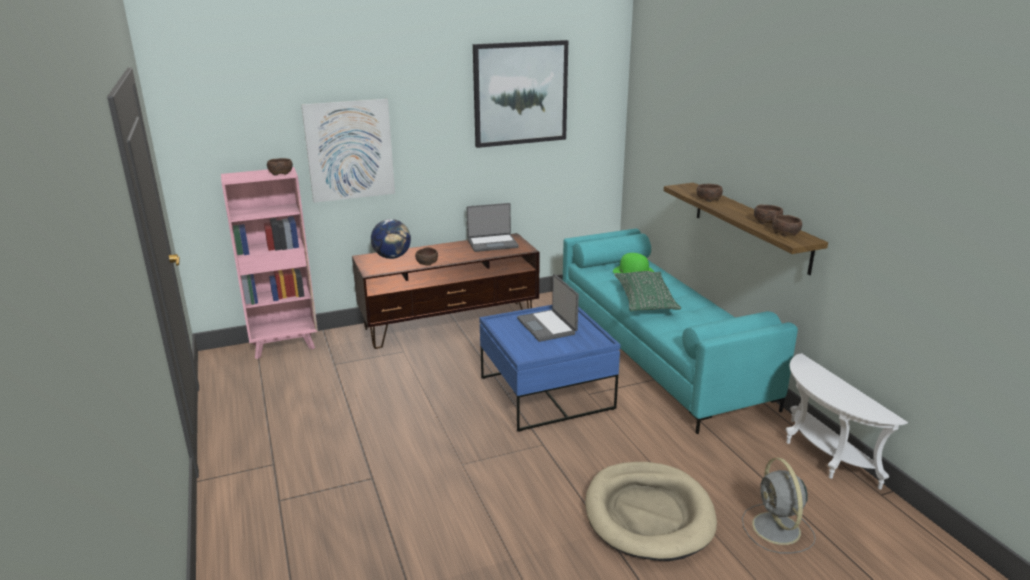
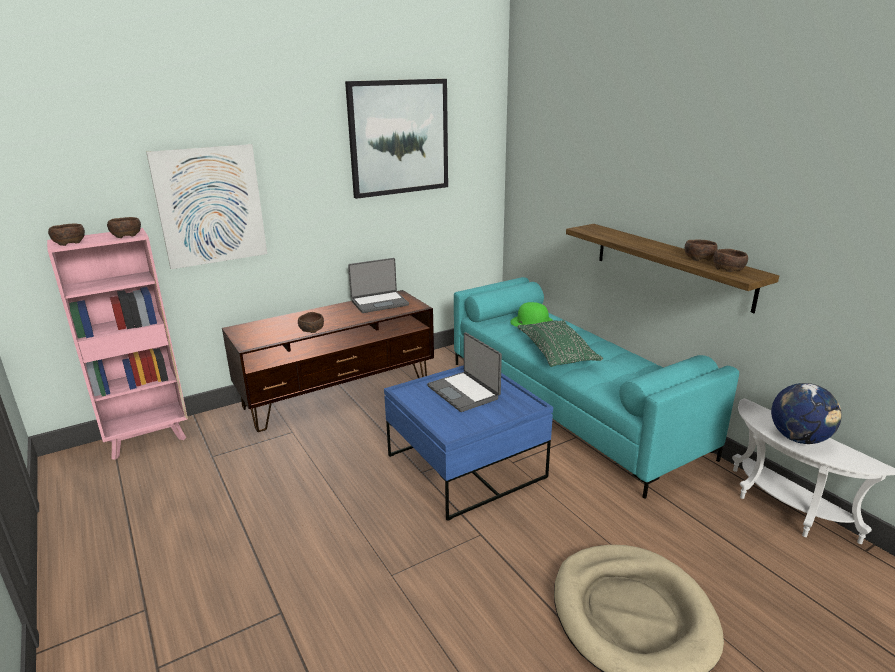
camera: 10 degrees left, 0 degrees up
globe [371,219,411,259] -> globe moved to [771,383,842,444]
brown bowl [697,184,723,202] -> brown bowl moved to [48,224,85,246]
grey fan [742,458,815,554] -> none

